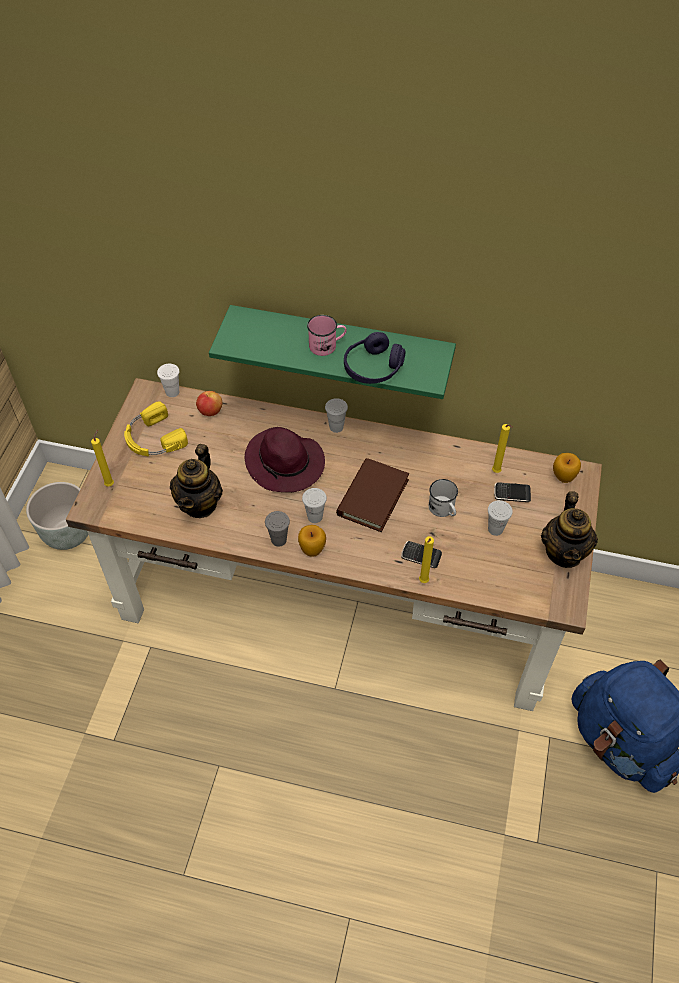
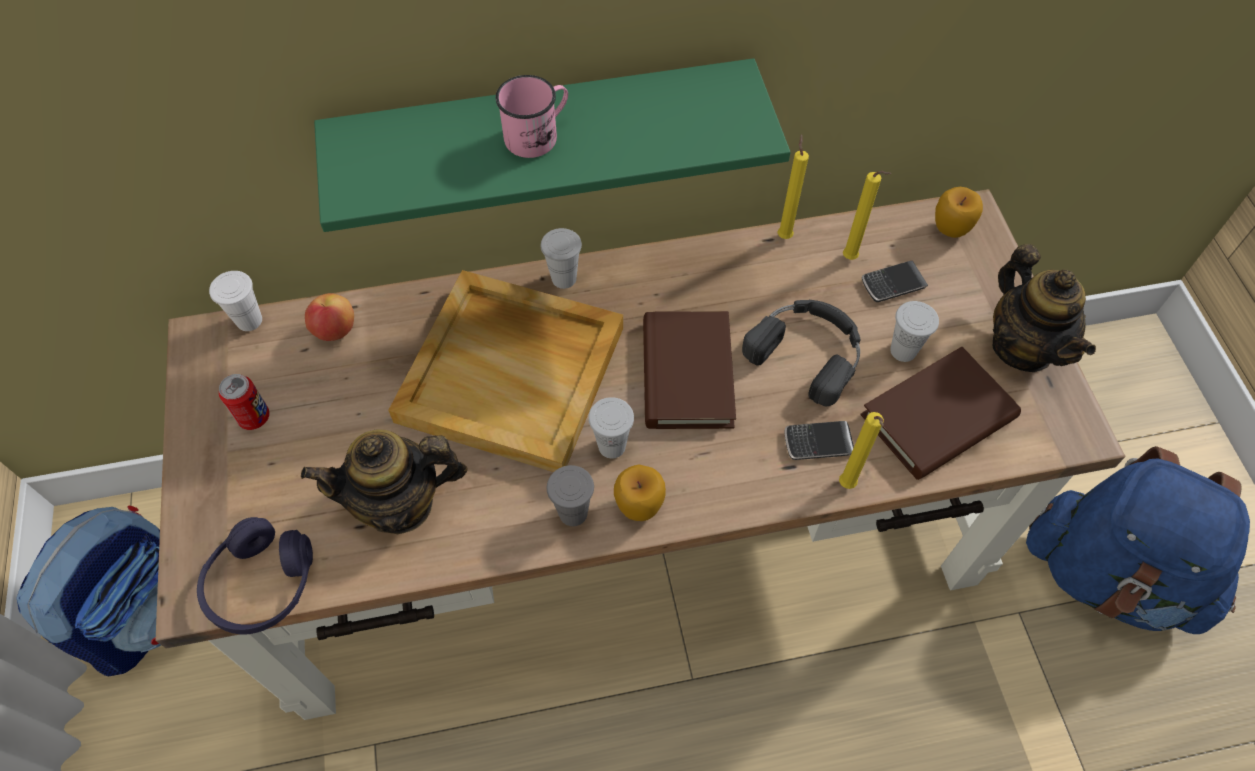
camera: 25 degrees left, 5 degrees up
grey planter [26,482,88,550] -> backpack [17,506,161,676]
yellow candle [91,429,114,487] -> yellow candle moved to [777,134,809,239]
yellow headphones [124,401,188,456] -> can [219,374,270,430]
teapot [170,444,223,518] -> teapot turned 90 degrees clockwise [301,429,467,534]
purple hat [245,427,325,492] -> beige tray [388,270,623,472]
purple headphones [344,332,406,384] -> purple headphones moved to [197,517,313,634]
white mug [429,479,458,517] -> black headphones [742,300,860,406]
none -> brown book [860,347,1021,480]

